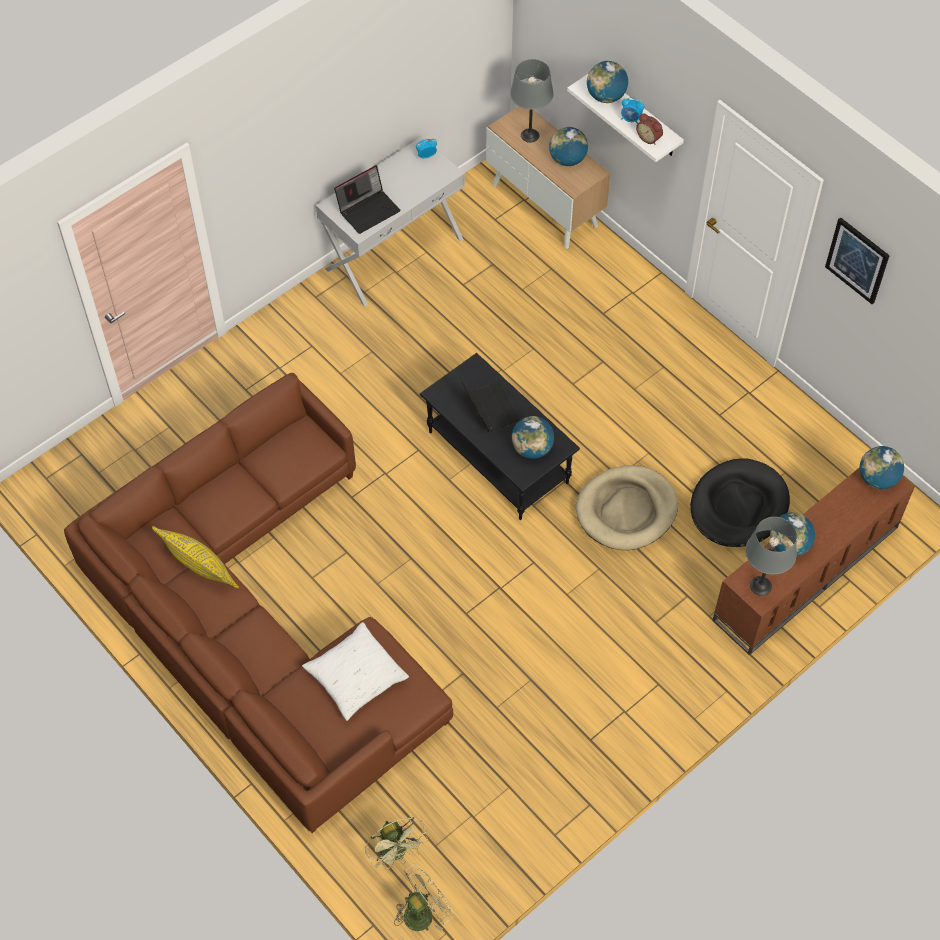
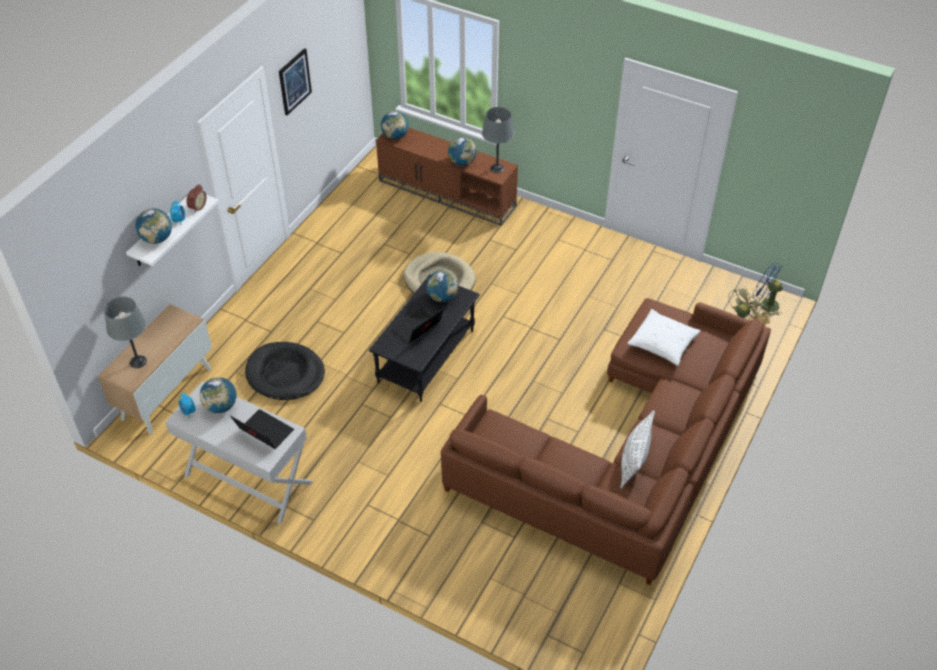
camera: 110 degrees left, 10 degrees down
yellow pillow [152,526,239,589] -> white pillow [620,410,655,489]
green fan [394,864,454,931] -> blue fan [753,262,783,317]
globe [549,127,588,166] -> globe moved to [200,377,237,413]
black dog bed [690,458,790,547] -> black dog bed moved to [245,342,325,400]

